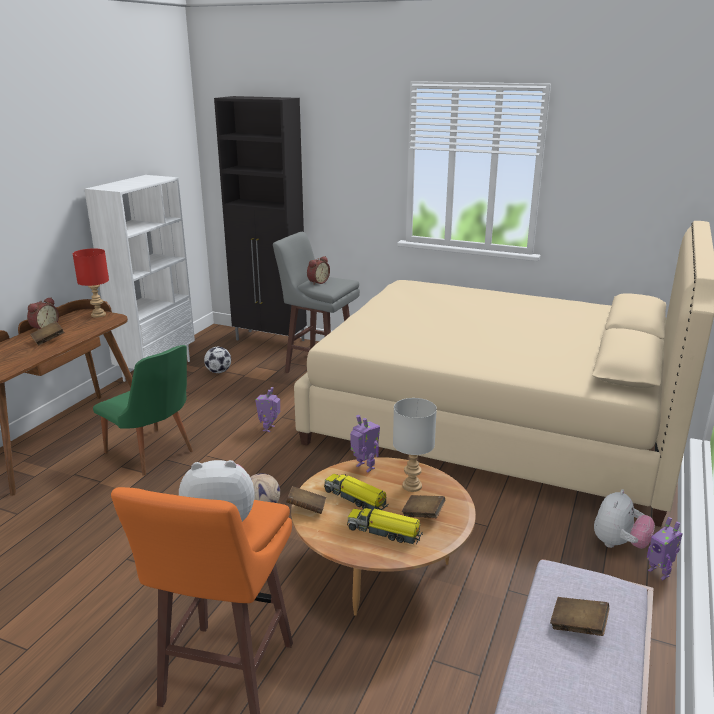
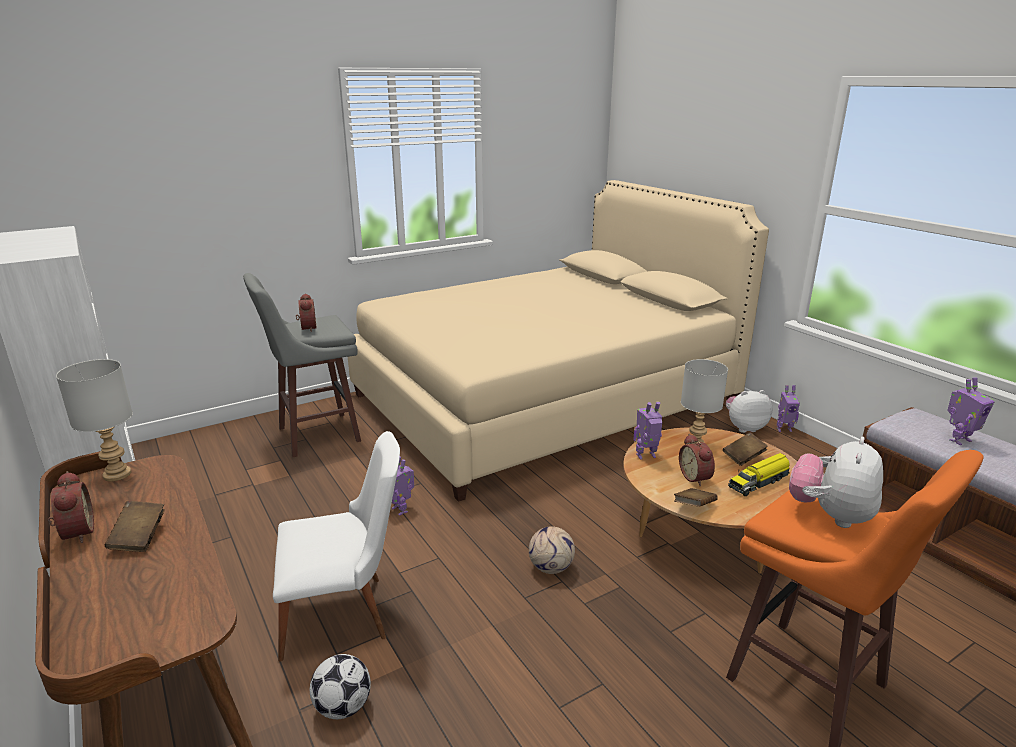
camera: 55 degrees left, 0 degrees up
red table lamp [73,248,109,318] -> grey table lamp [56,359,133,481]
green chair [93,345,193,476] -> white chair [273,431,400,661]
football [204,347,231,373] -> football moved to [310,654,371,719]
black cabinet [214,96,307,341] -> none
toy truck [324,473,388,511] -> alarm clock [679,434,715,487]
brown book [550,597,610,636] -> toy robot [947,377,994,445]
plush toy [594,489,655,549] -> plush toy turned 75 degrees counterclockwise [726,390,772,433]

